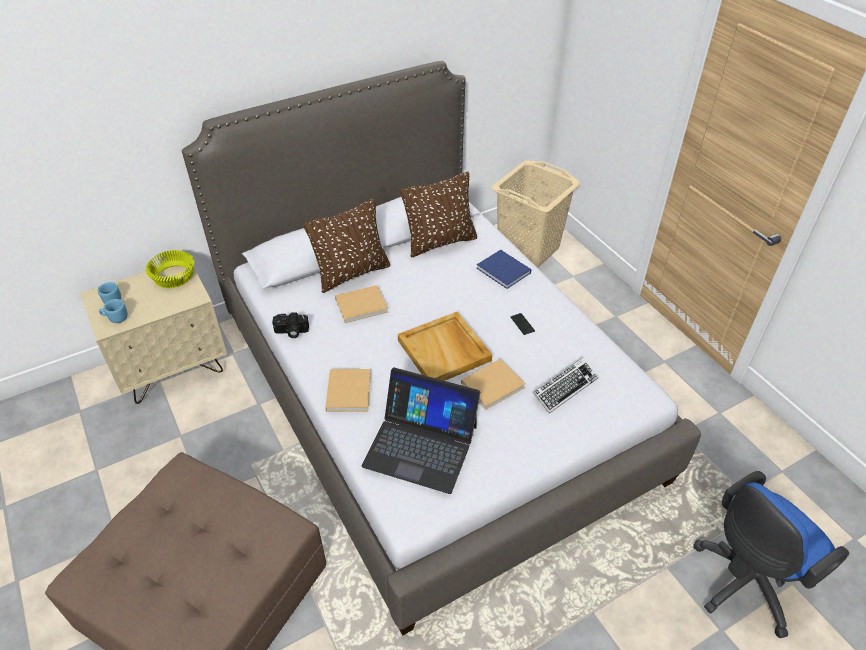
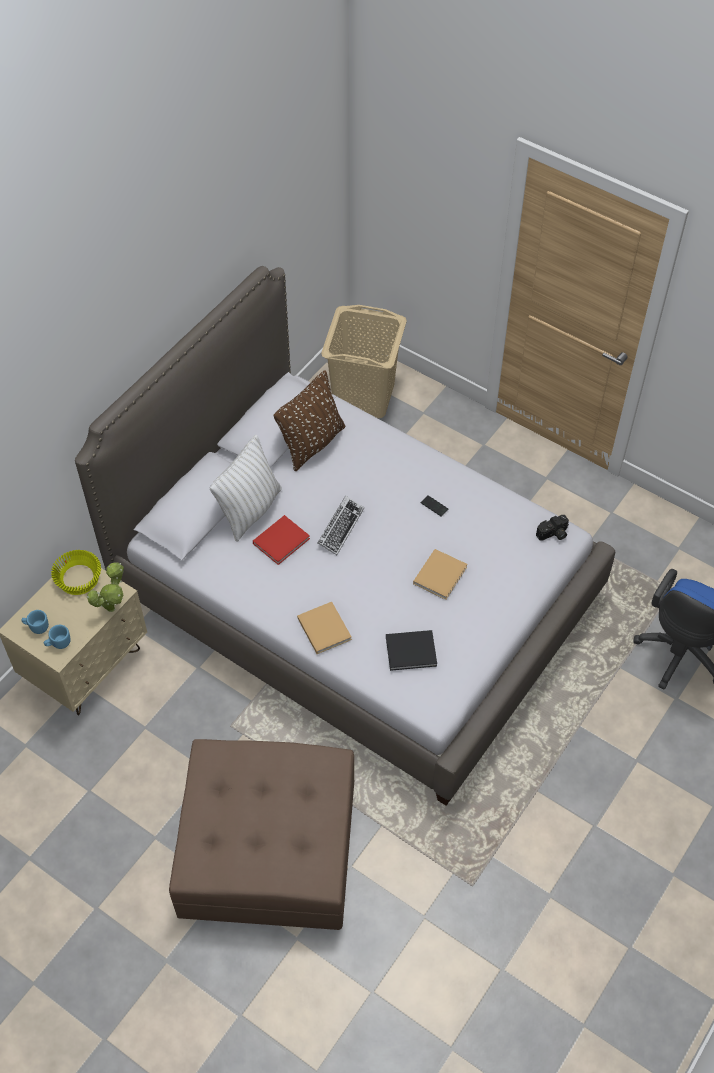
camera: 25 degrees left, 10 degrees up
camera [272,312,309,338] -> camera moved to [536,515,569,541]
brown pillow [303,198,390,293] -> white pillow [210,435,282,542]
beige book [335,285,388,323] -> red book [253,515,310,565]
laptop [362,367,480,494] -> black book [386,630,437,671]
beige tray [398,312,492,381] -> none
blue book [477,250,531,289] -> none
keyboard [533,357,599,414] -> keyboard moved to [318,496,364,555]
none -> potted plant [87,562,124,612]

